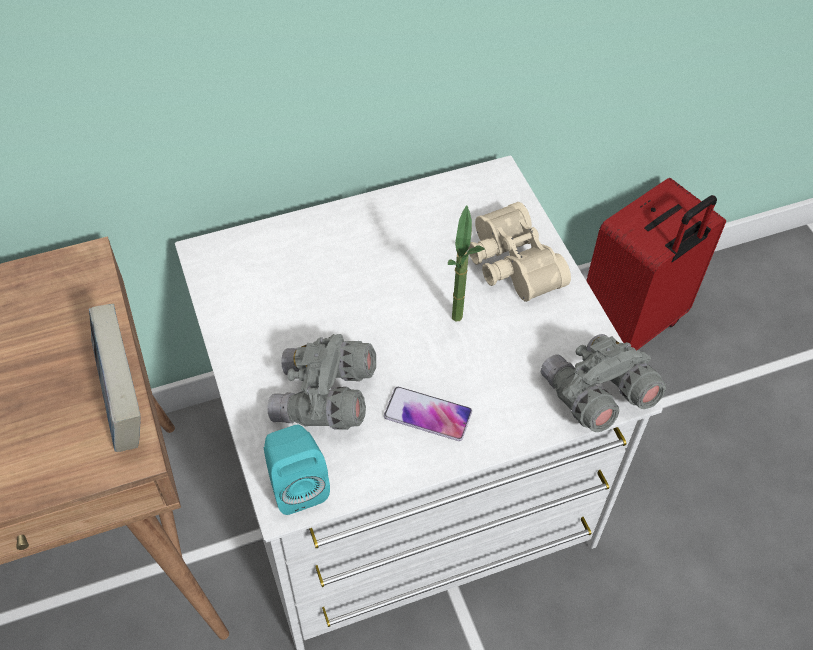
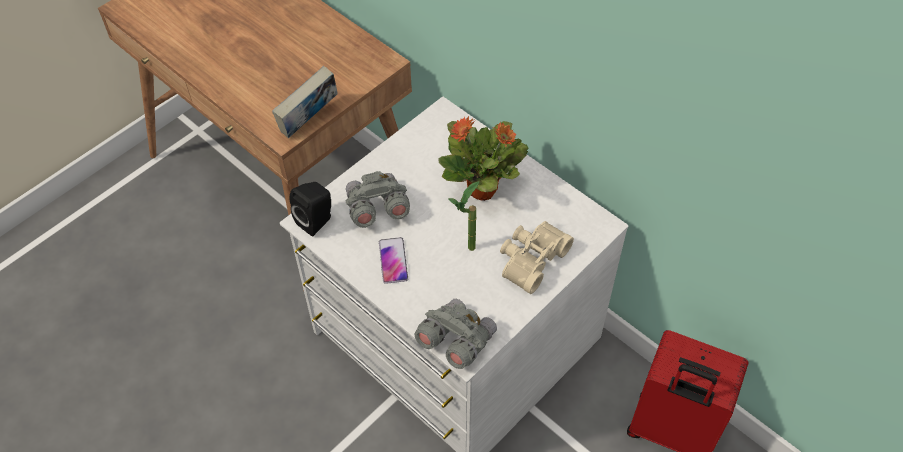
camera: 65 degrees right, 0 degrees up
turquoise speaker [264,424,330,515] -> black speaker [290,182,331,237]
none -> potted plant [438,116,528,201]

